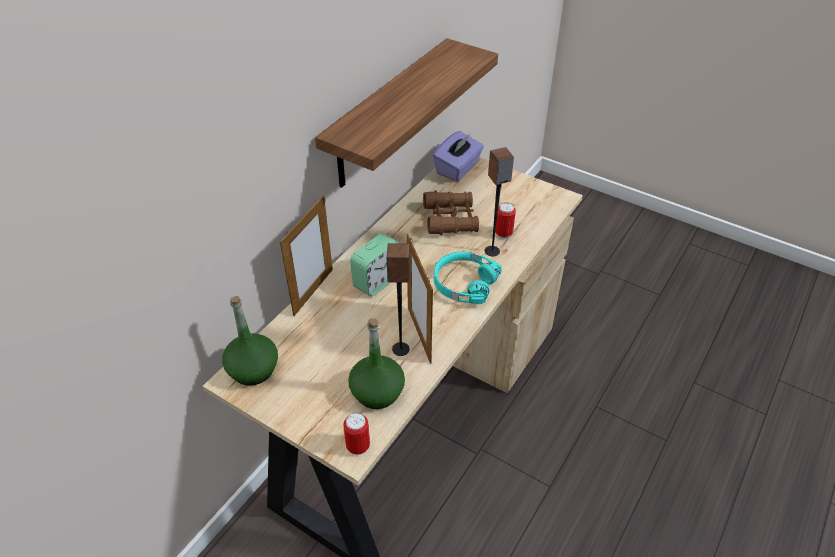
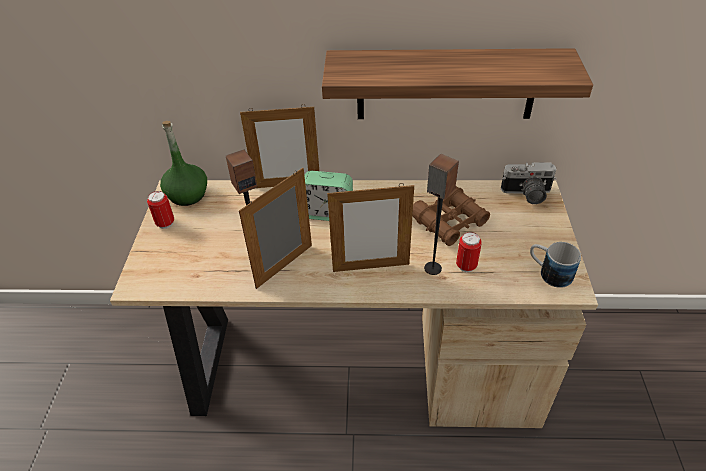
camera: 60 degrees right, 0 degrees up
can [343,413,370,455] -> can moved to [147,191,174,229]
green bottle [348,318,405,409] -> none
purple tissue box [433,131,484,181] -> camera [501,162,557,204]
turquoise headphones [434,251,502,304] -> picture frame [327,183,414,272]
none -> mug [530,242,581,288]

